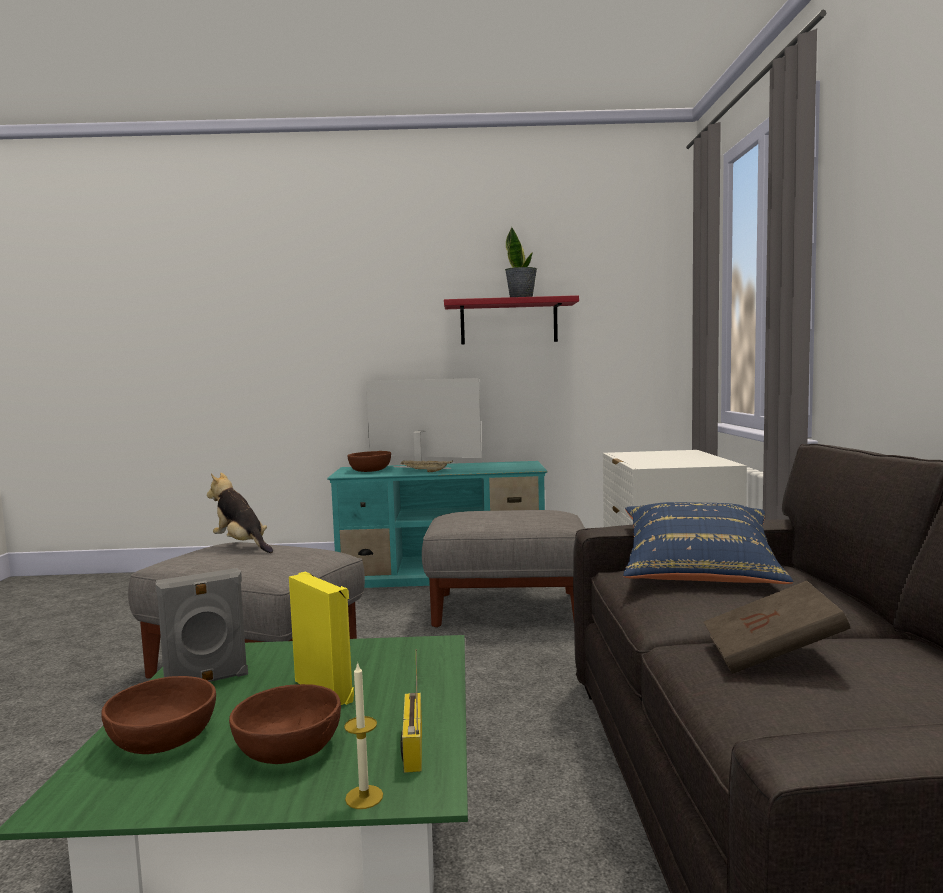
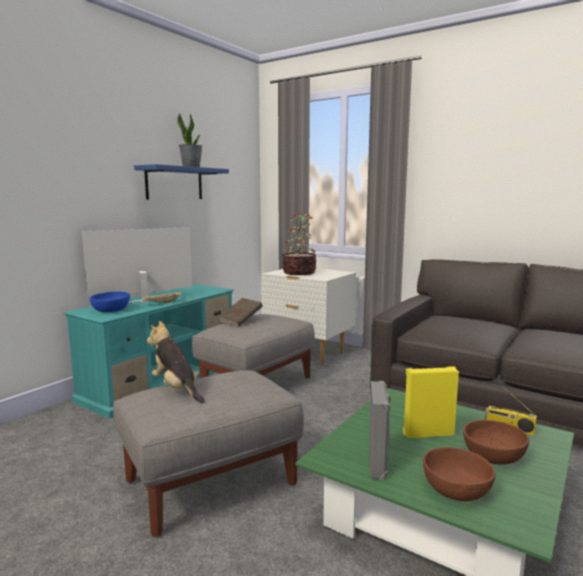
camera: 55 degrees left, 5 degrees up
plush toy [207,472,273,553] -> plush toy turned 60 degrees clockwise [147,321,205,403]
candle [344,662,383,809] -> none
brown bowl [347,451,391,472] -> blue bowl [90,292,130,312]
red shelf [444,295,579,345] -> blue shelf [134,164,229,200]
blue pillow [623,502,793,584] -> none
brown book [704,581,851,674] -> brown book moved to [218,298,263,327]
none -> potted plant [282,213,316,275]

